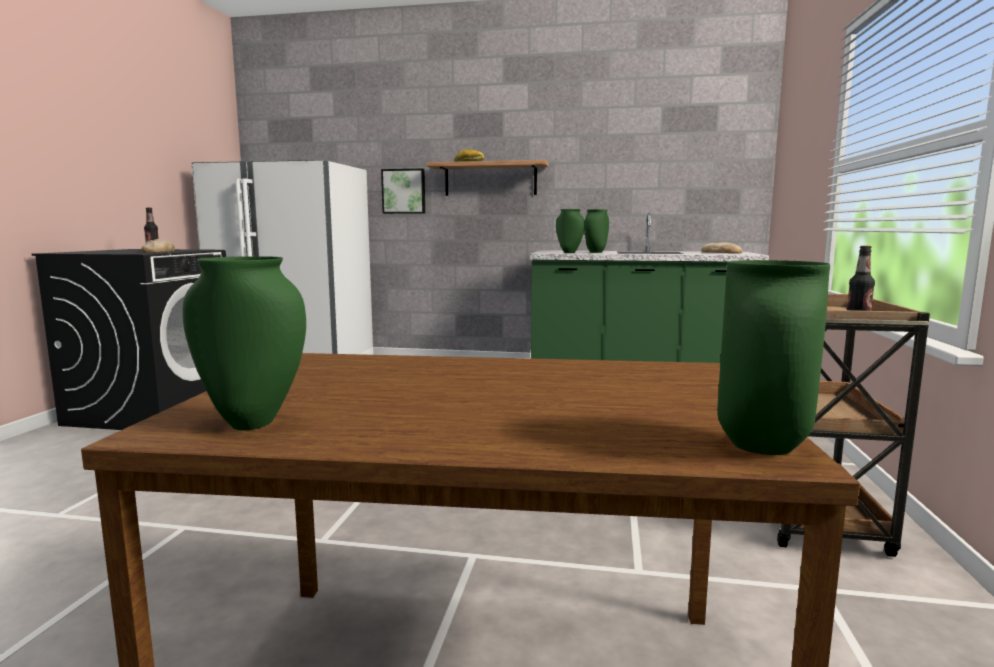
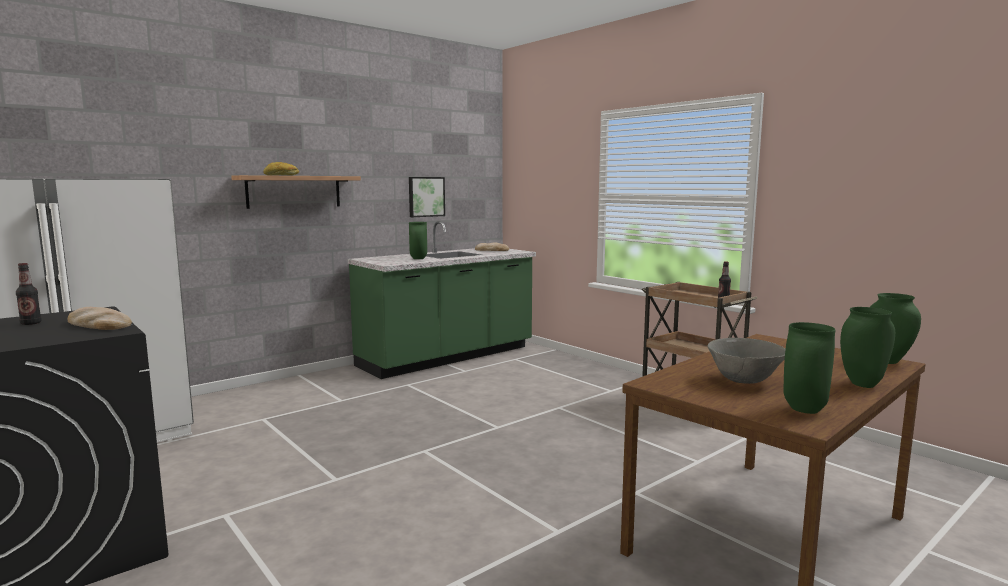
camera: 50 degrees left, 0 degrees up
picture [381,169,425,214] -> picture moved to [409,177,445,217]
green vase [556,209,585,253] -> green vase moved to [840,307,895,388]
none -> grey bowl [708,338,785,384]

